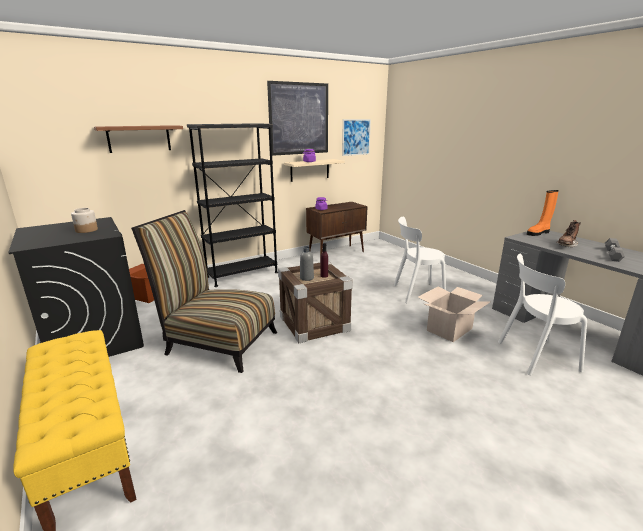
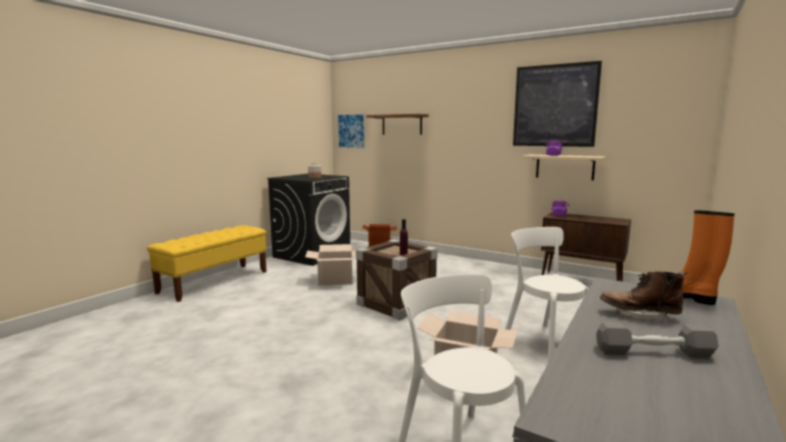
camera: 65 degrees right, 10 degrees down
chair [131,210,277,373] -> cardboard box [305,244,363,286]
black bookcase [187,123,278,287] -> none
grey bottle [300,247,314,281] -> none
picture [342,119,371,156] -> picture moved to [337,113,366,149]

